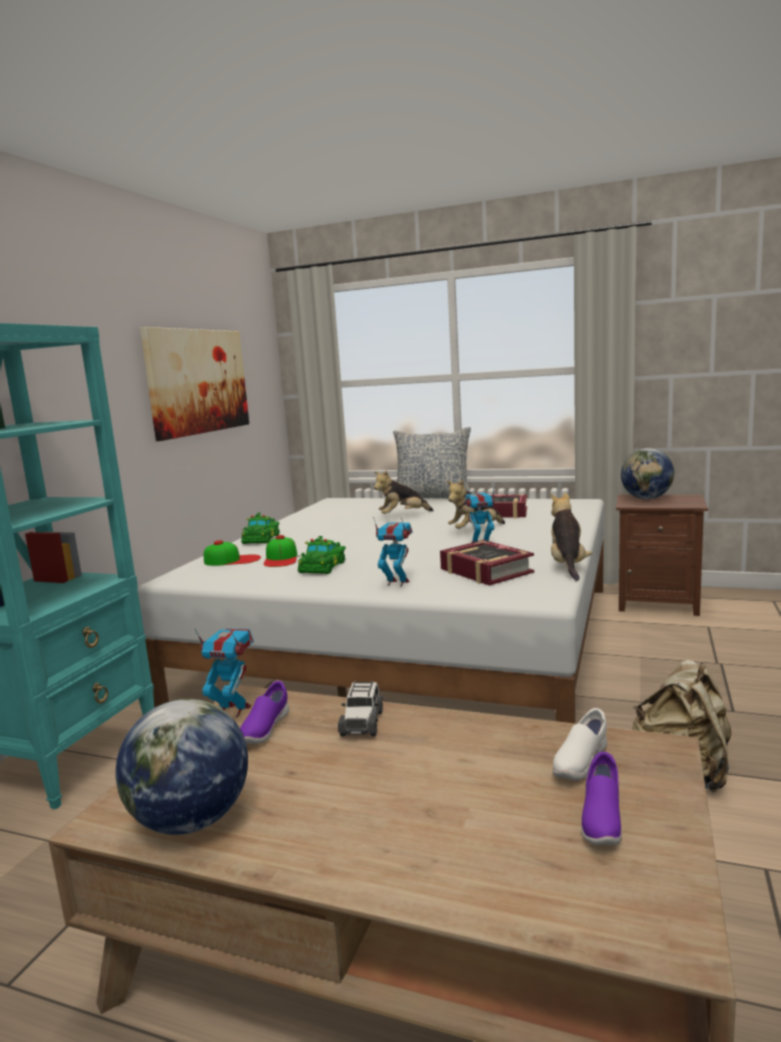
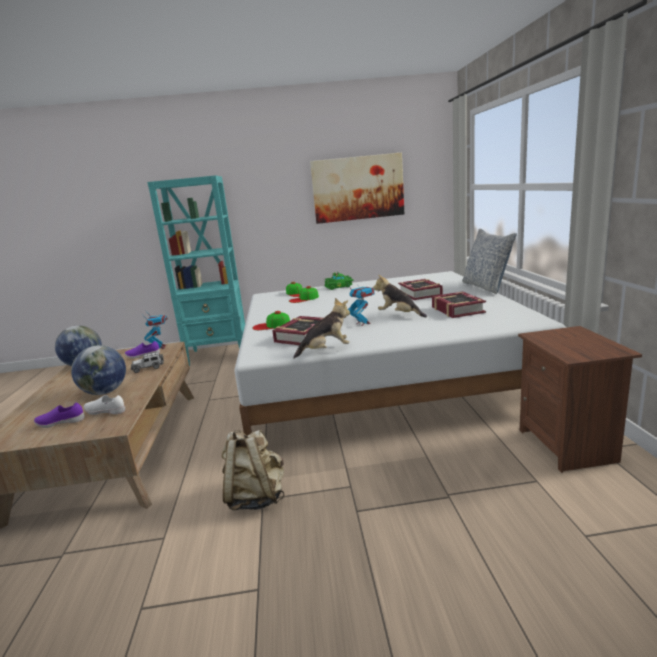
camera: 65 degrees right, 5 degrees up
green toy car [298,536,346,574] -> none
toy robot [373,517,413,587] -> cap [252,311,290,330]
plush toy [374,470,434,514] -> book [398,279,443,300]
globe [621,448,674,499] -> globe moved to [71,345,126,395]

